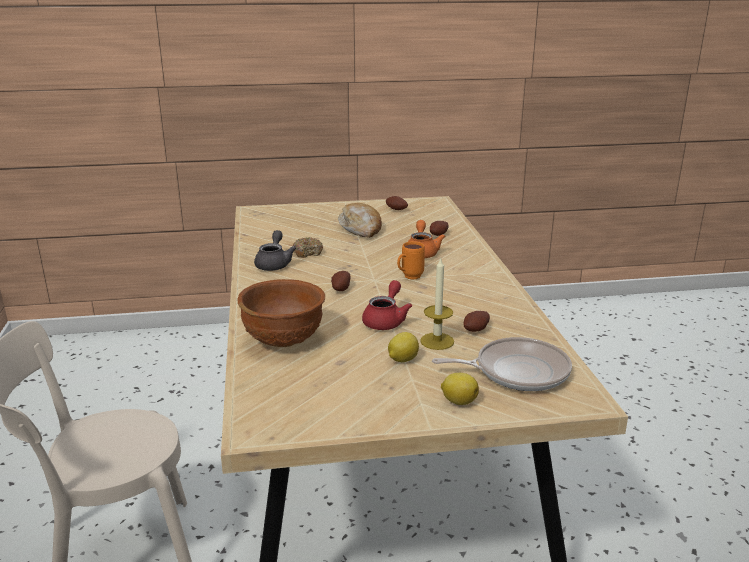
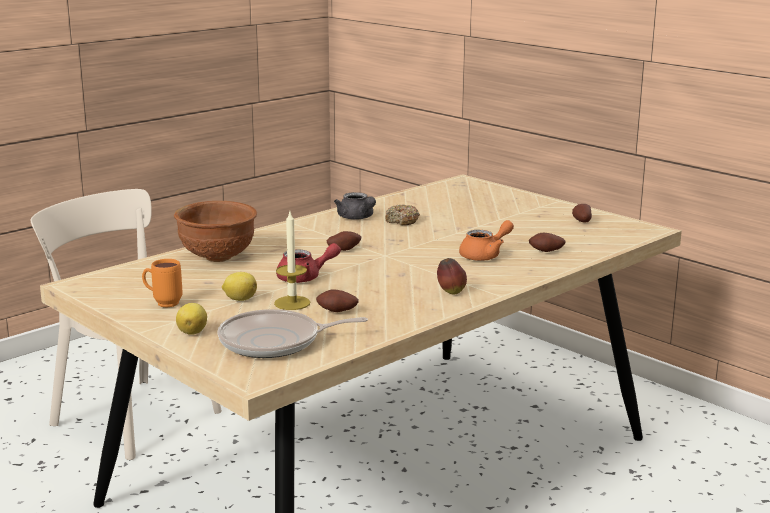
camera: 55 degrees right, 5 degrees down
grey teapot [254,230,296,271] -> grey teapot turned 90 degrees clockwise [334,192,376,220]
bread [338,203,382,238] -> none
orange mug [397,241,425,280] -> orange mug moved to [142,259,182,308]
frying pan [432,337,572,391] -> frying pan turned 120 degrees clockwise [218,309,368,358]
none -> apple [437,258,467,294]

